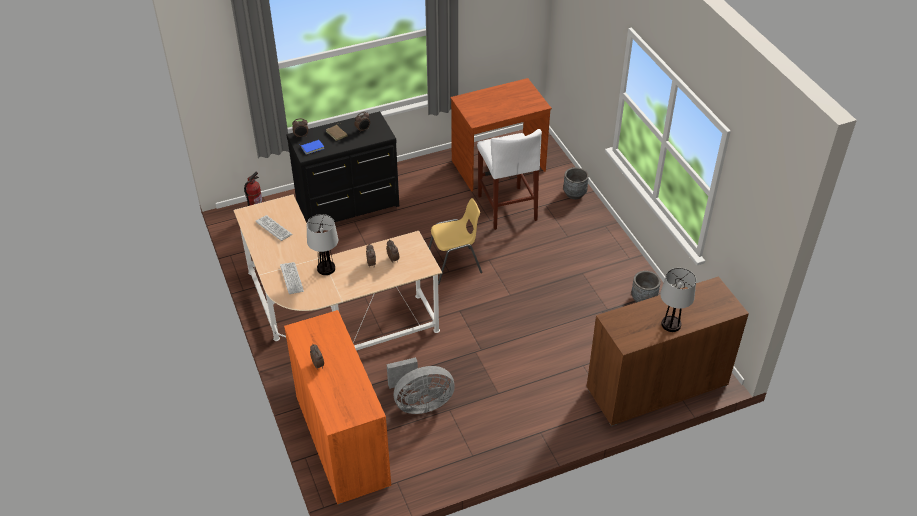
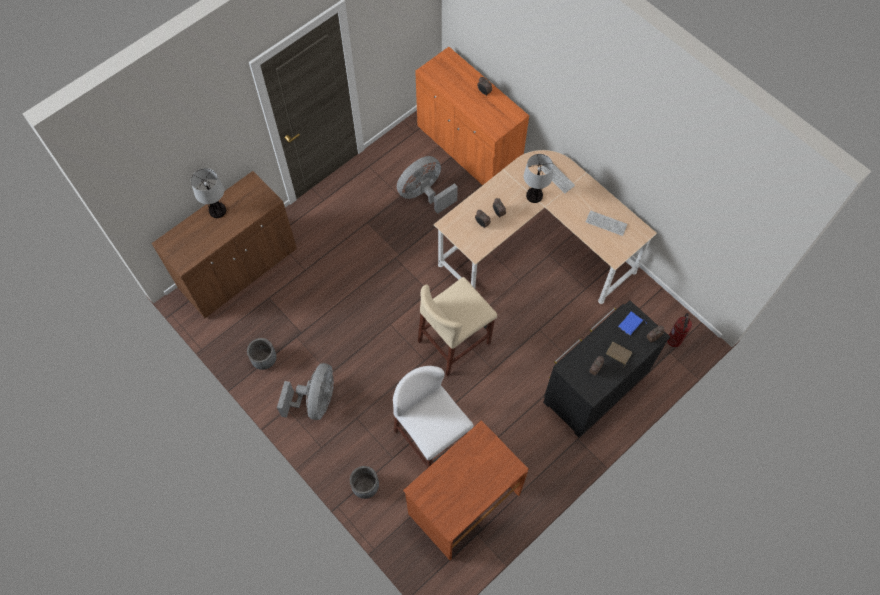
camera: 160 degrees right, 20 degrees up
yellow chair [428,198,482,284] -> beige stool [418,277,497,376]
none -> grey fan [277,363,334,420]

